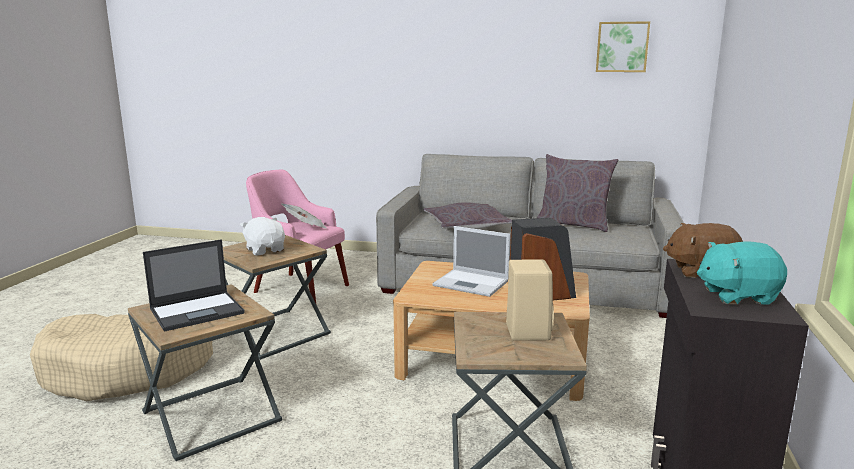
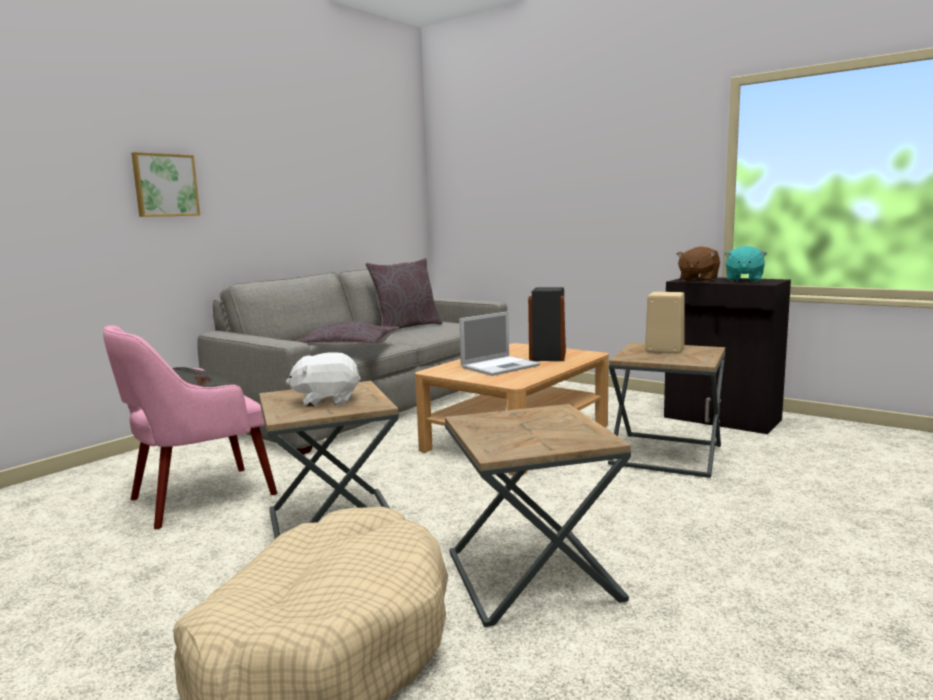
camera: 65 degrees left, 5 degrees down
laptop [143,239,245,332] -> none
picture [596,21,650,72] -> picture moved to [131,152,200,217]

